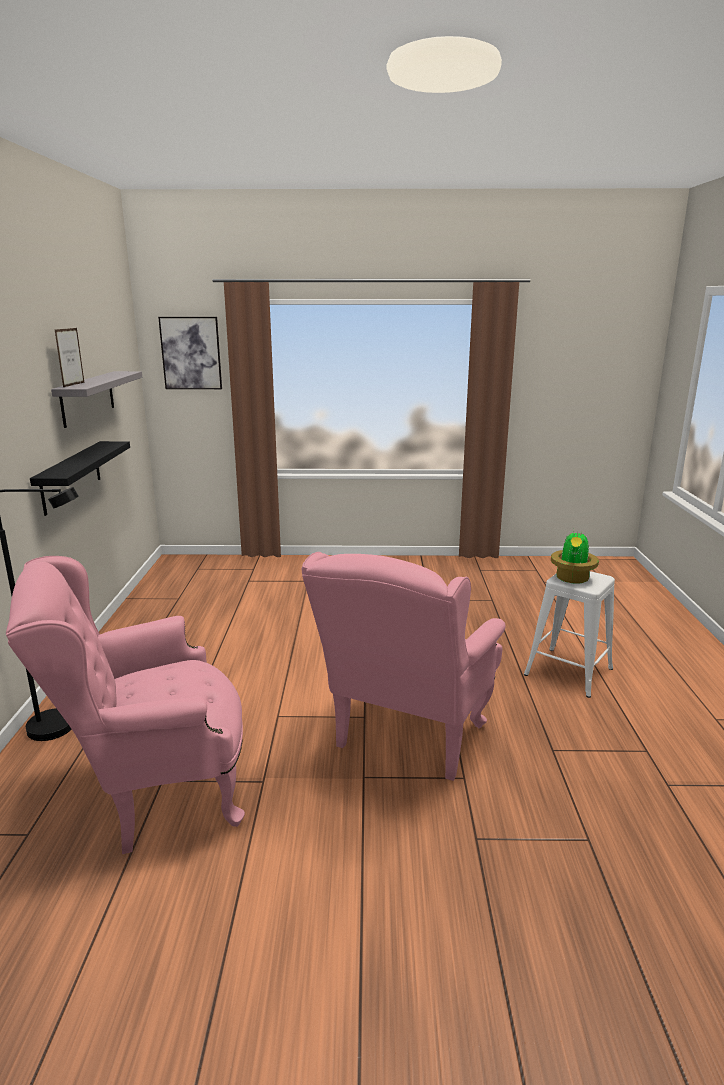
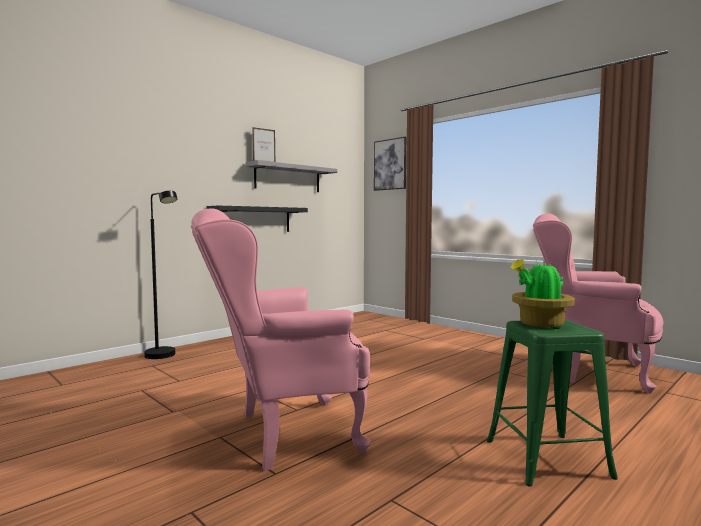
camera: 45 degrees right, 15 degrees down
pink armchair [6,556,245,854] -> pink armchair moved to [533,213,663,394]
white stool [524,571,615,698] -> green stool [487,320,618,487]

